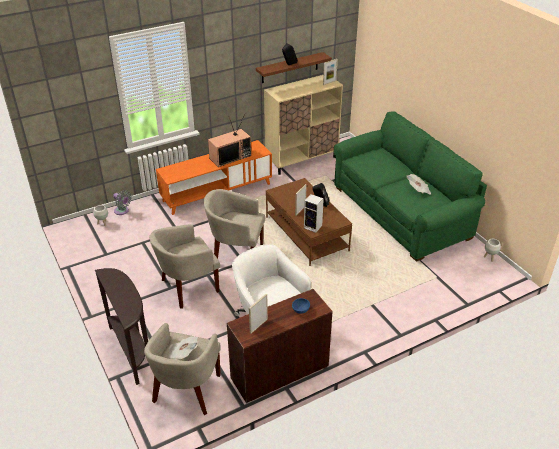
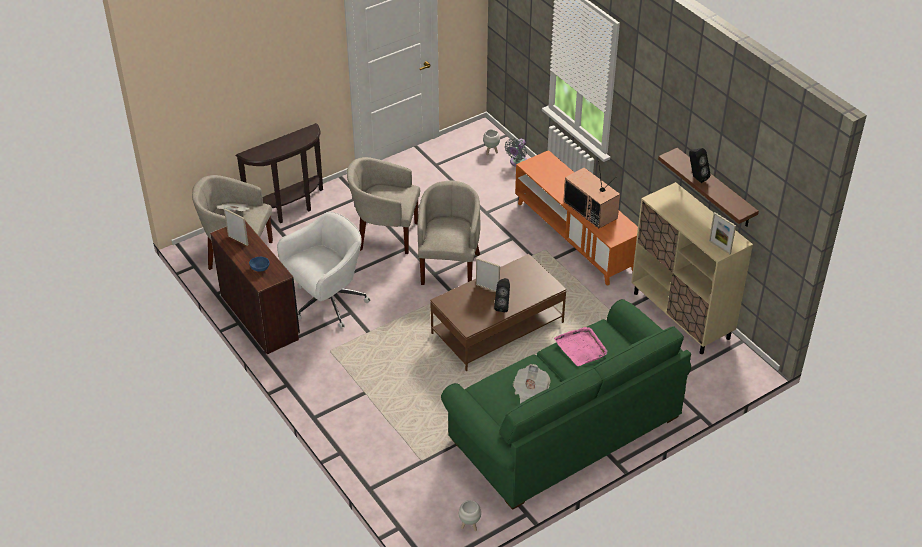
camera: 85 degrees right, 5 degrees up
beige armchair [149,225,220,309] -> beige armchair turned 45 degrees counterclockwise [347,157,420,254]
speaker [304,194,324,233] -> none
none -> pink tray [554,327,607,366]

